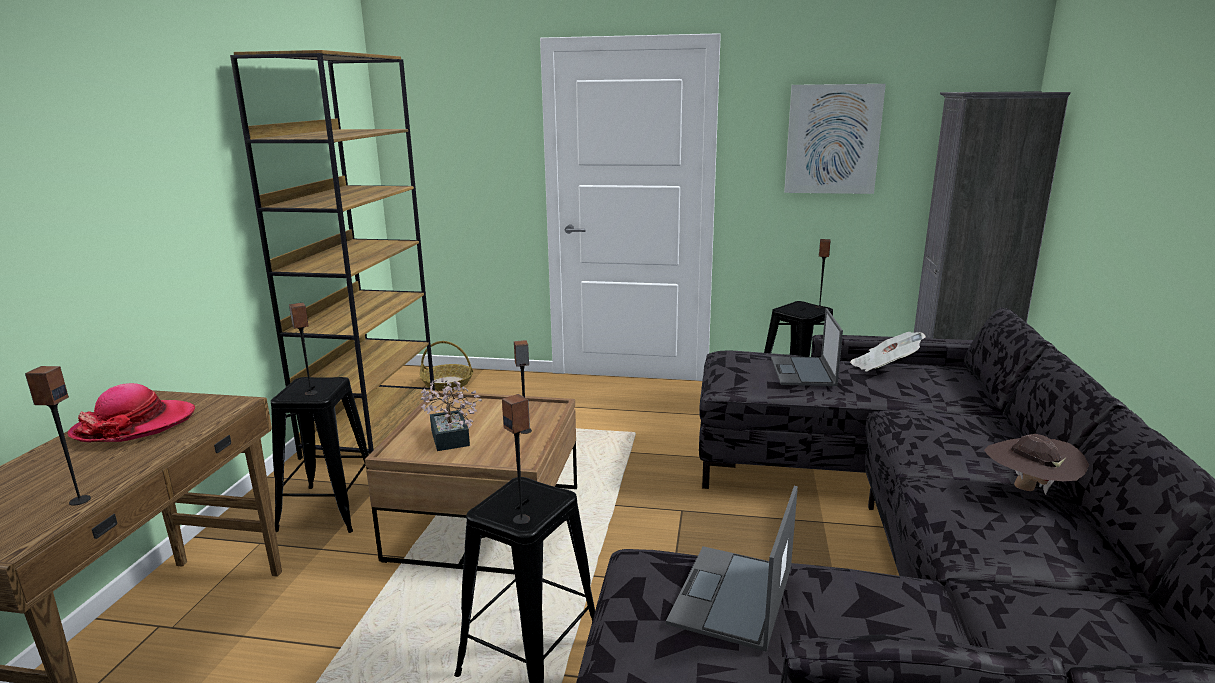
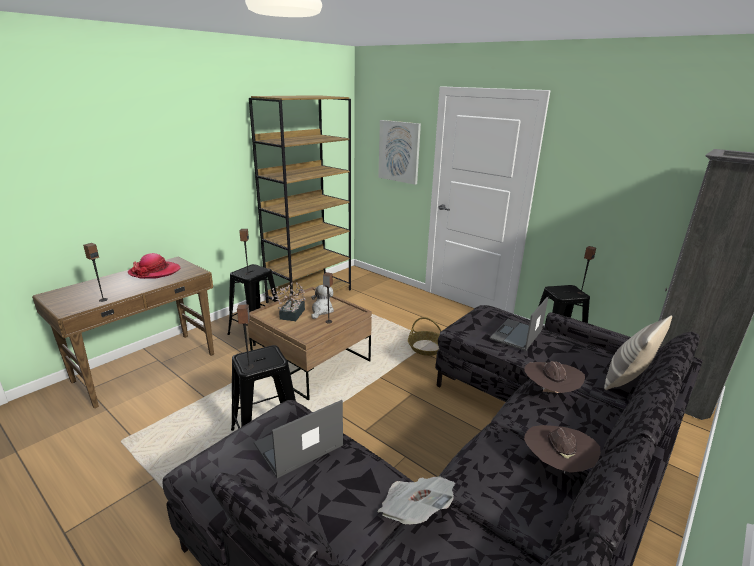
camera: 30 degrees right, 5 degrees up
basket [420,341,473,391] -> basket moved to [408,317,441,356]
picture [784,84,886,194] -> picture moved to [378,120,421,185]
newspaper [850,332,926,371] -> newspaper moved to [377,476,455,525]
none -> plush toy [311,285,334,319]
none -> brown hat [524,361,585,393]
none -> pillow [604,316,672,390]

